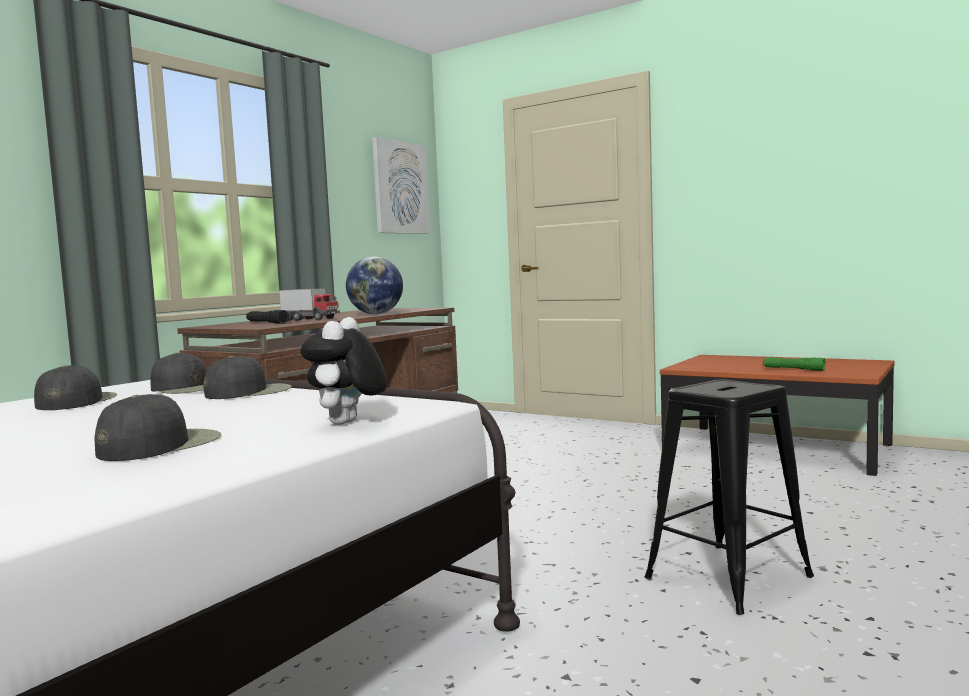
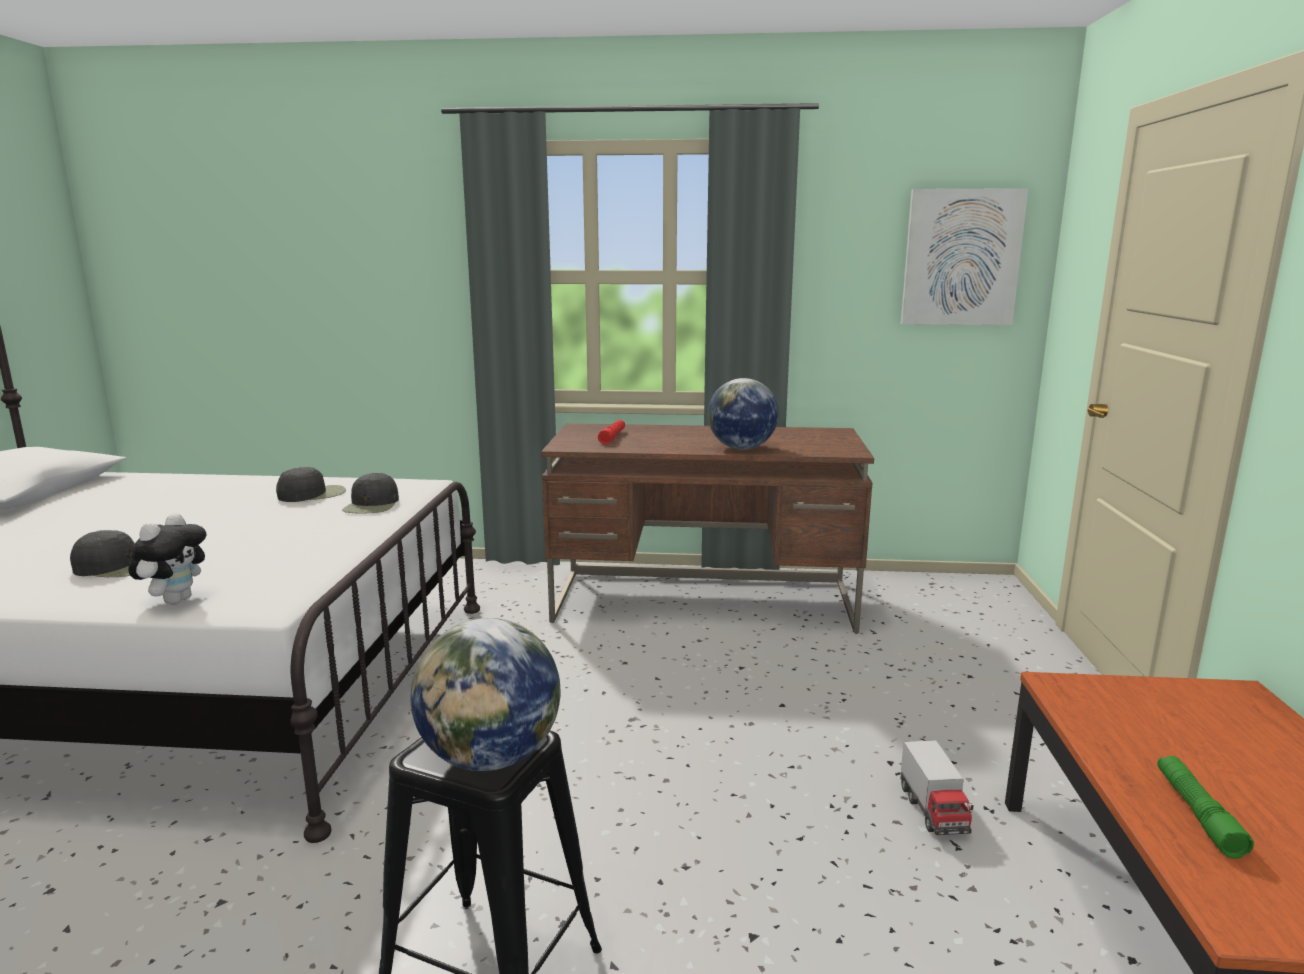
camera: 60 degrees right, 10 degrees up
black cap [203,356,292,399] -> none
black flashlight [246,310,289,324] -> red flashlight [598,420,625,445]
toy truck [279,288,340,321] -> toy truck moved to [900,740,974,835]
plush toy [301,317,387,425] -> plush toy turned 120 degrees clockwise [128,513,206,604]
none -> globe [411,618,560,771]

